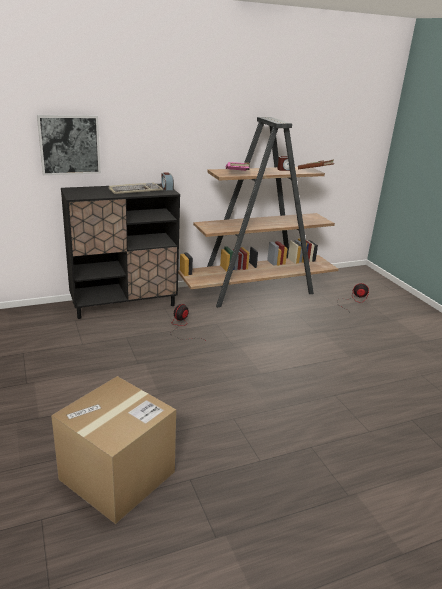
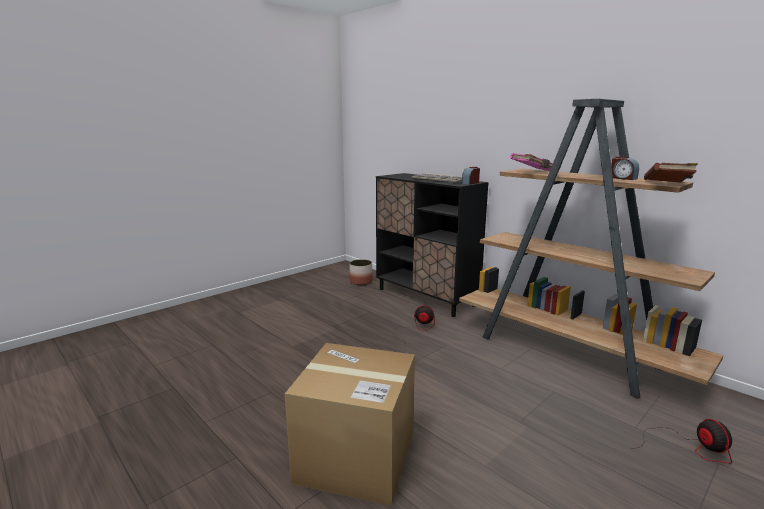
camera: 70 degrees right, 10 degrees down
picture [37,115,101,175] -> none
cardboard box [51,376,176,524] -> cardboard box moved to [284,343,415,506]
none -> planter [349,259,373,285]

